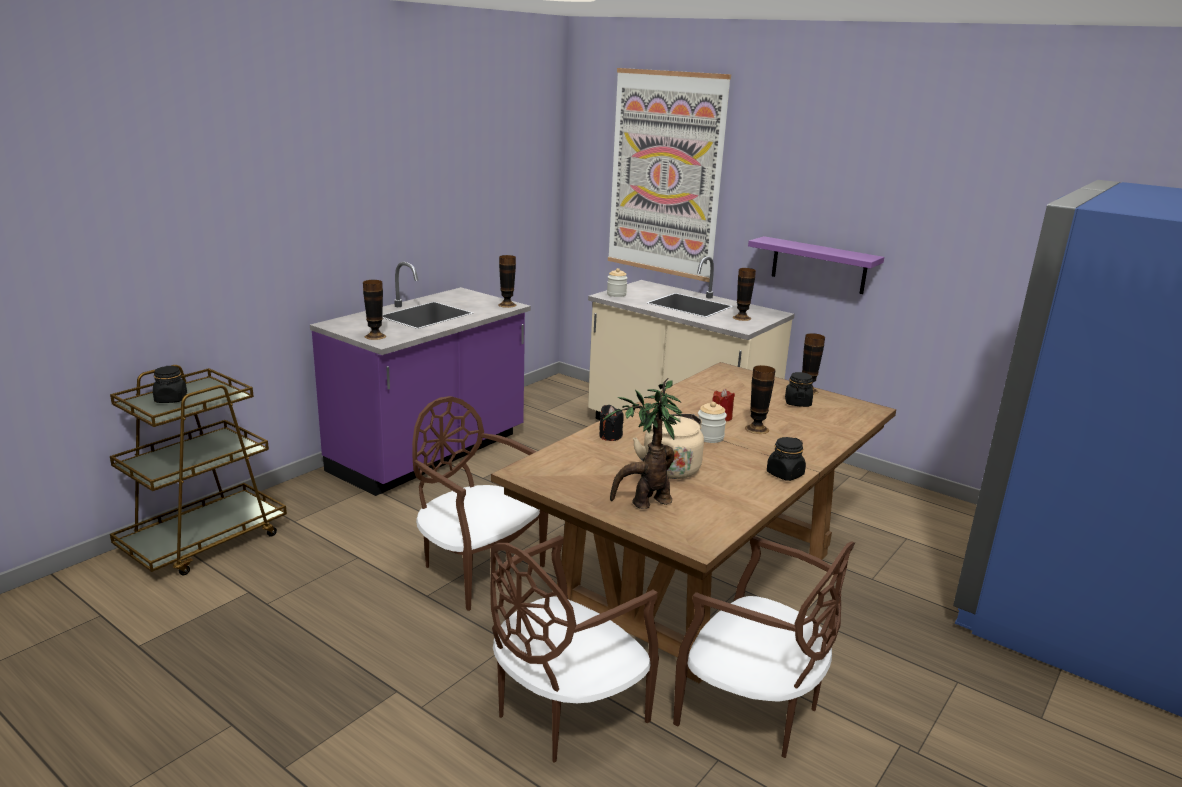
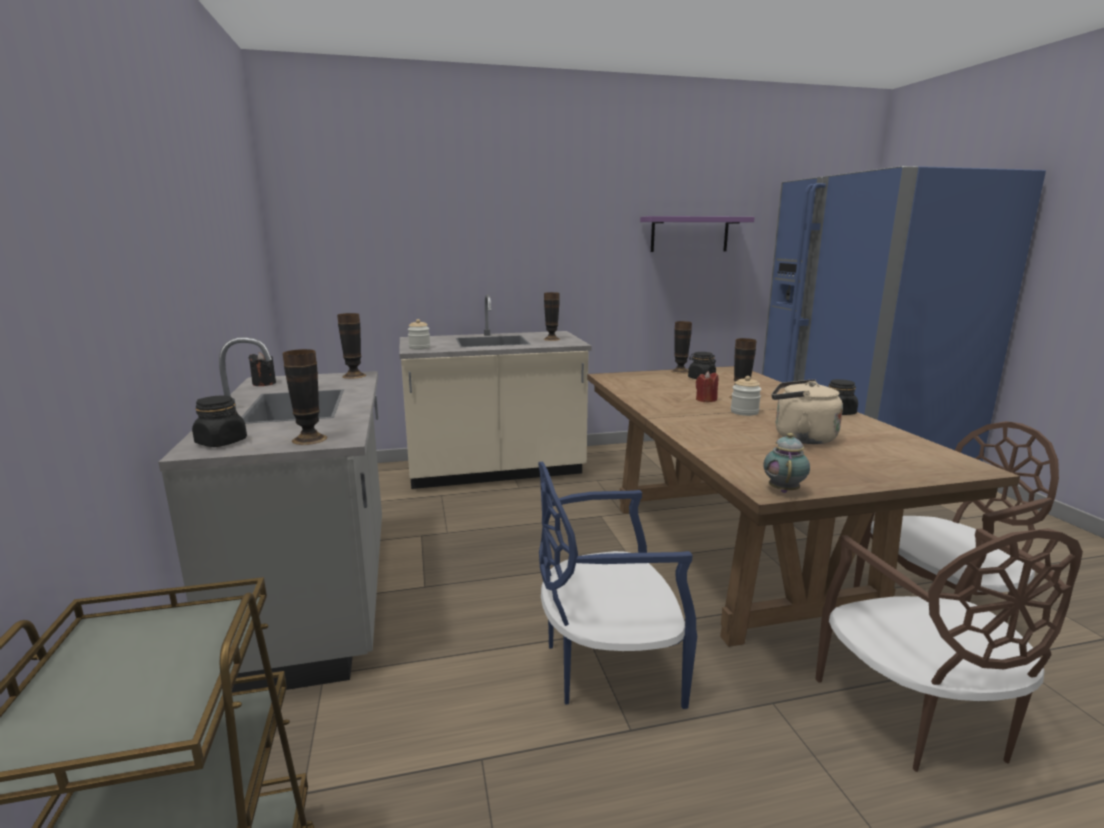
camera: 50 degrees left, 5 degrees down
black jar [153,366,187,403] -> black jar moved to [192,395,247,447]
purple counter [310,262,531,496] -> grey counter [158,337,382,692]
brown chair [412,396,548,611] -> blue chair [538,462,697,709]
black candle [599,405,624,441] -> black candle moved to [249,352,276,386]
potted plant [602,378,682,509] -> none
picture [608,68,731,282] -> none
purple shelf [748,236,884,294] -> purple shelf moved to [640,216,755,252]
none -> teapot [763,433,810,493]

